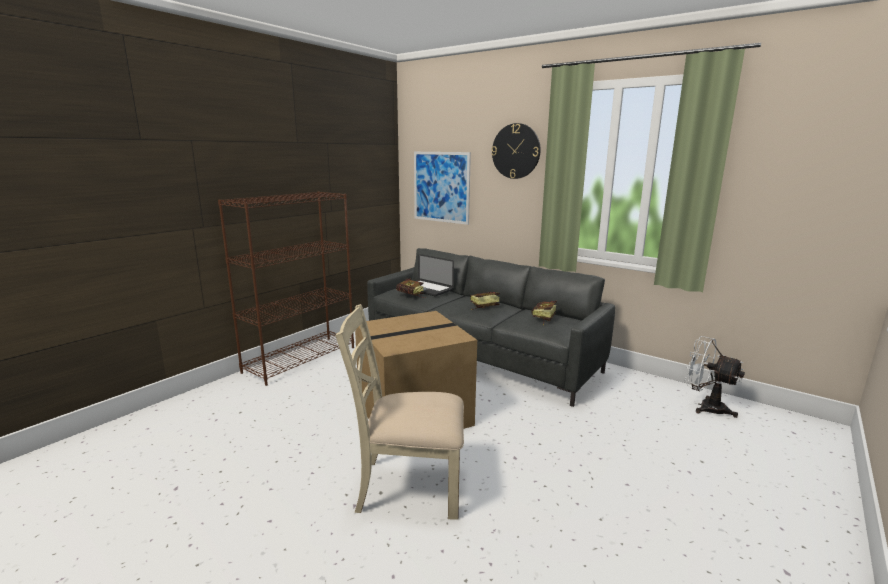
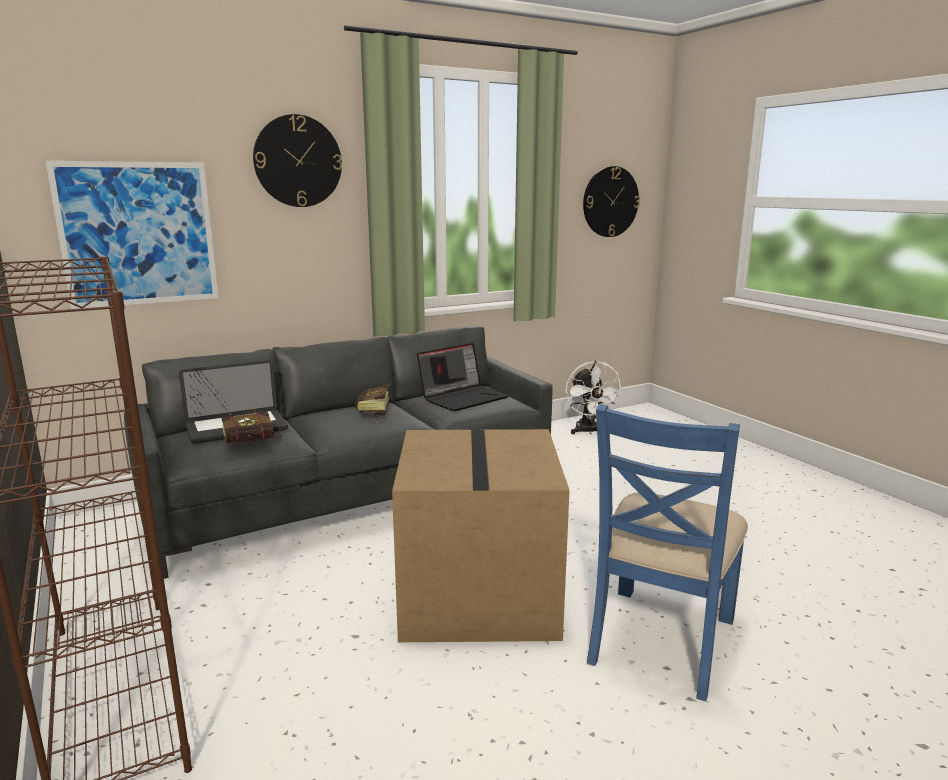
camera: 65 degrees left, 0 degrees up
beige chair [335,304,464,520] -> blue chair [587,404,748,701]
book [531,301,557,325] -> laptop [417,343,509,412]
white fan [685,336,745,418] -> white fan turned 75 degrees counterclockwise [565,361,624,434]
none -> wall clock [583,166,640,237]

